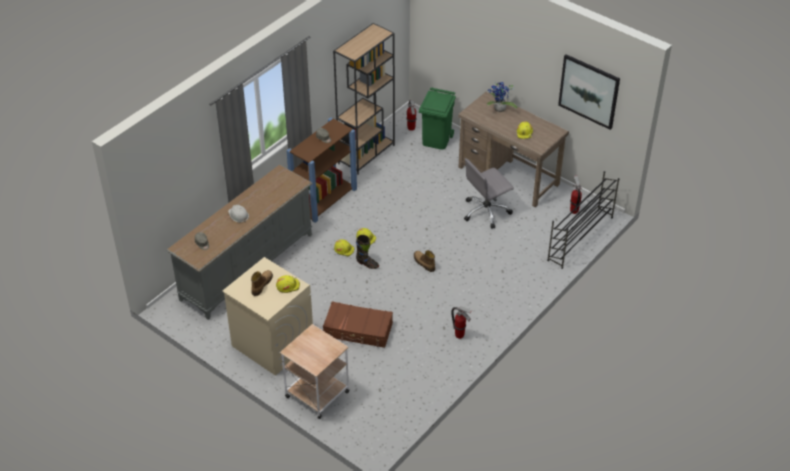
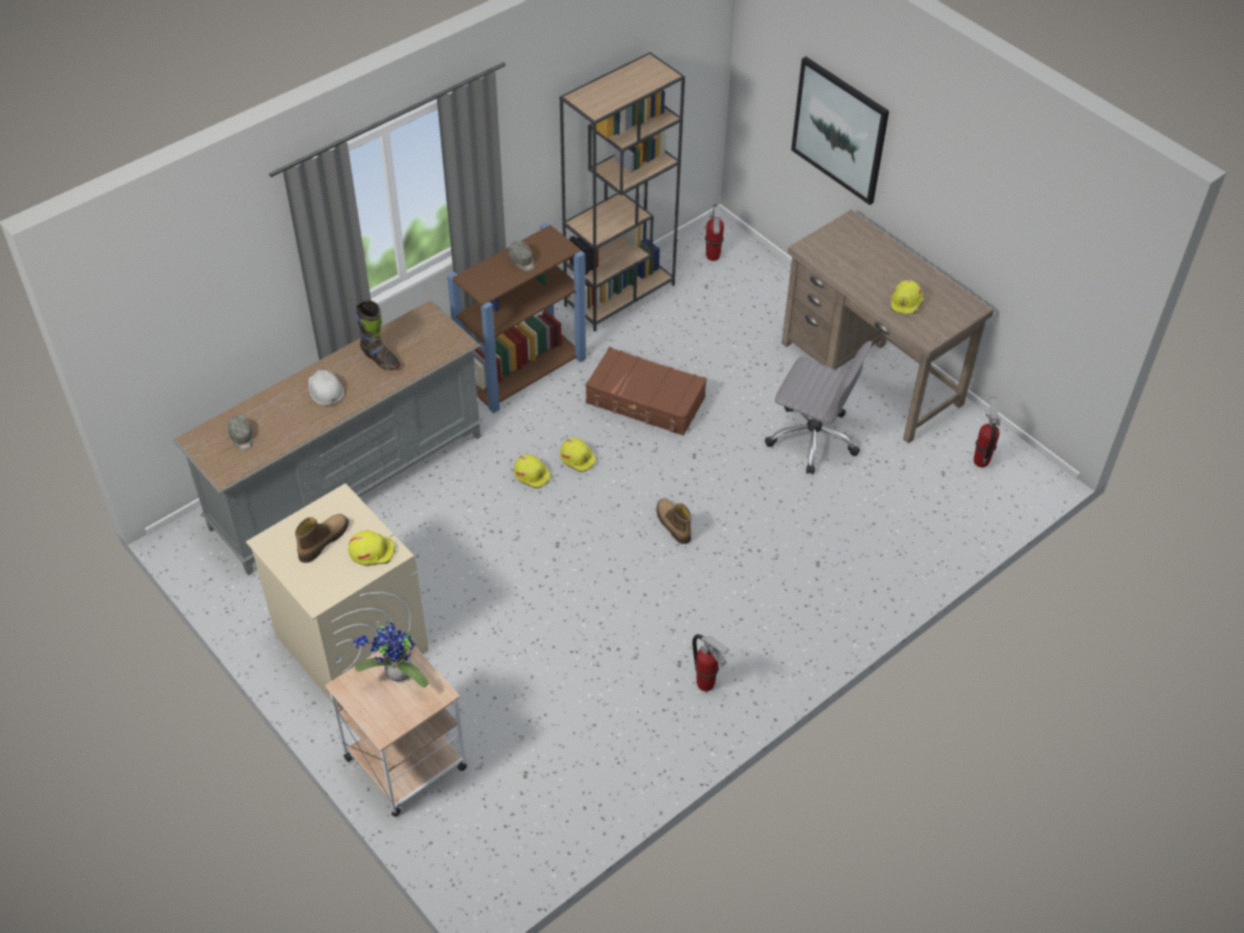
camera: 10 degrees right, 5 degrees up
brown suitcase [323,301,393,348] -> brown suitcase moved to [586,347,707,436]
black boot [356,235,379,269] -> black boot moved to [356,300,400,370]
green trash can [419,88,456,150] -> none
grey office chair [464,158,514,229] -> grey office chair turned 135 degrees counterclockwise [765,341,872,474]
potted plant [487,82,518,112] -> potted plant moved to [353,621,429,688]
black shoe rack [547,171,619,269] -> none
picture [558,54,620,130] -> picture moved to [791,57,889,205]

